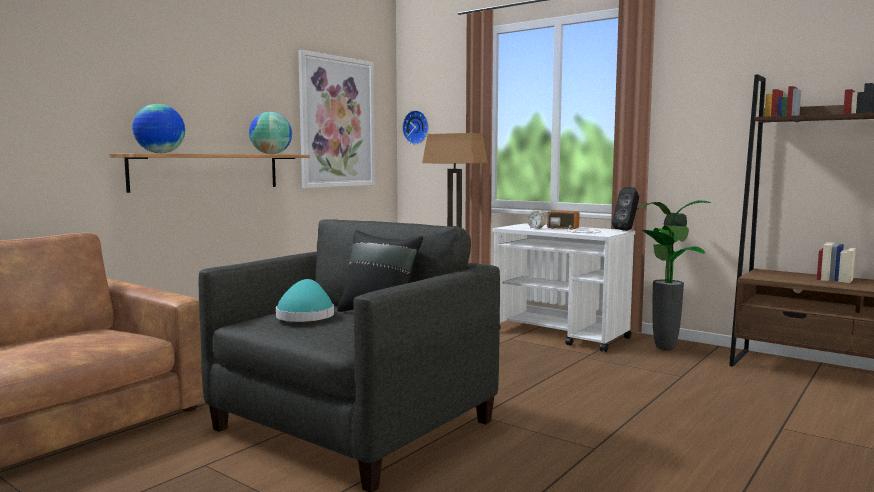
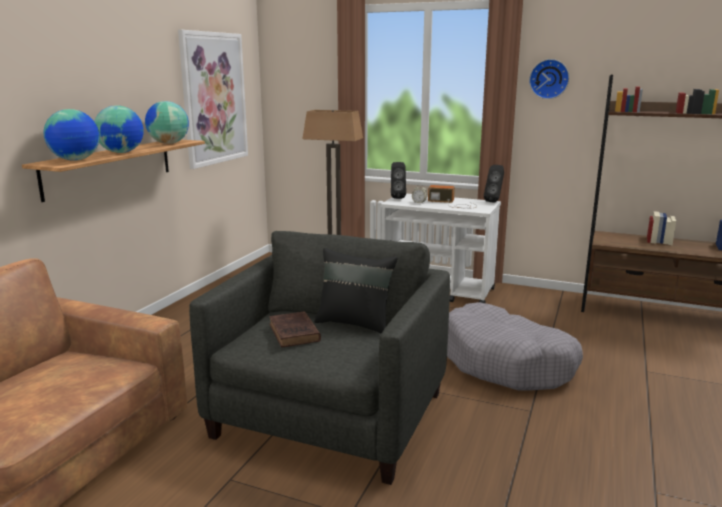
camera: 15 degrees left, 10 degrees up
turquoise hat [276,279,334,322] -> brown book [269,311,321,347]
wall clock [402,110,428,144] -> wall clock moved to [529,59,569,99]
potted plant [637,200,711,350] -> none
none -> globe [94,105,144,153]
none -> black speaker [391,162,406,199]
none -> grey dog bed [447,302,583,391]

